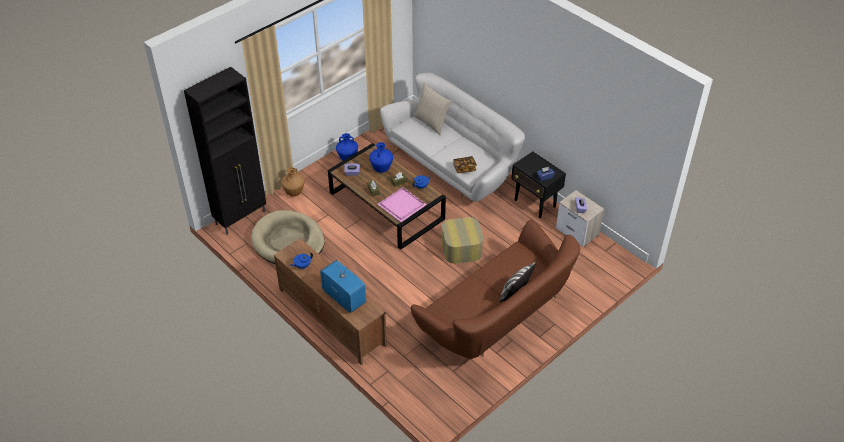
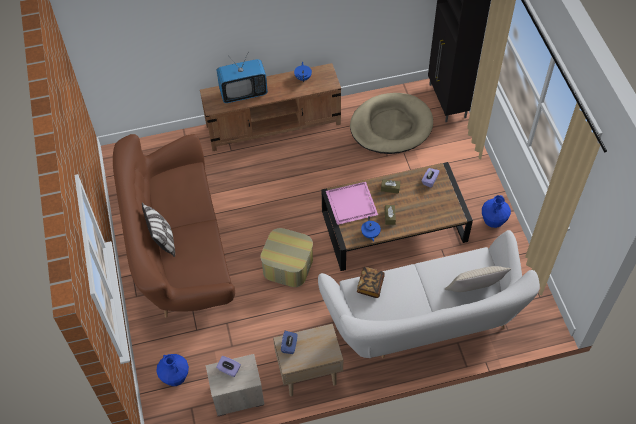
camera: 120 degrees right, 10 degrees up
brown vase [281,167,304,197] -> none
blue vase [369,142,393,173] -> blue vase moved to [156,354,189,386]
black side table [511,151,566,218] -> beige side table [273,324,343,396]

